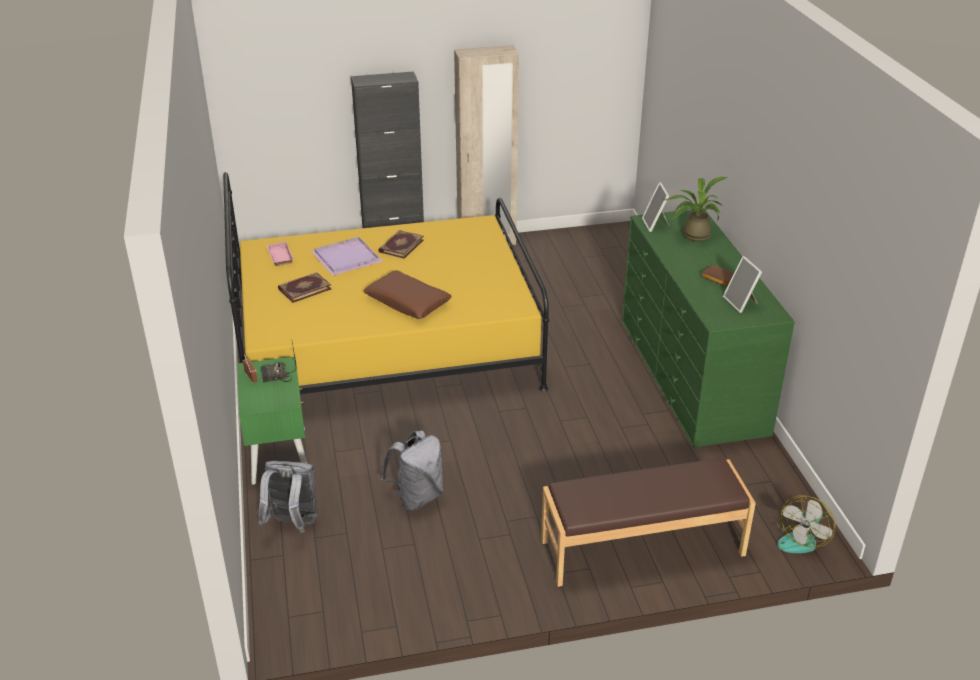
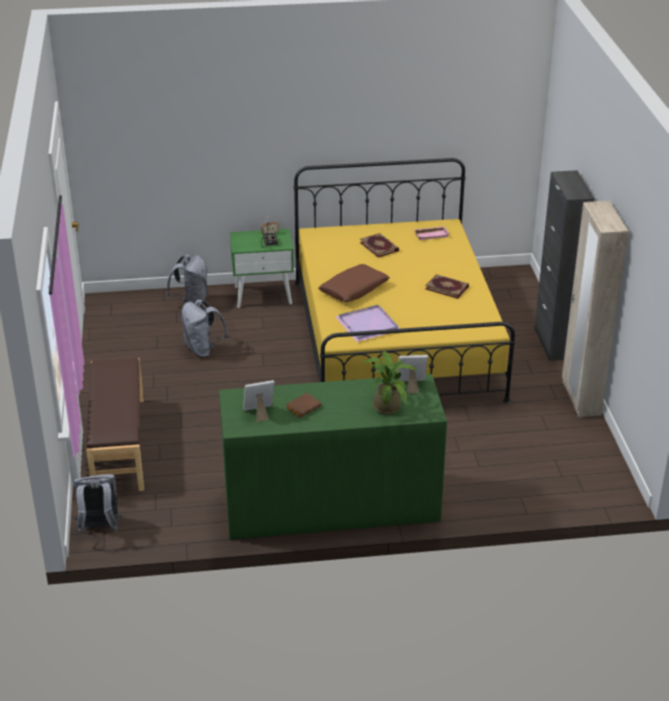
camera: 95 degrees right, 0 degrees up
purple tray [311,237,383,276] -> purple tray moved to [336,305,401,342]
fan [775,495,835,553] -> grey backpack [74,474,122,534]

